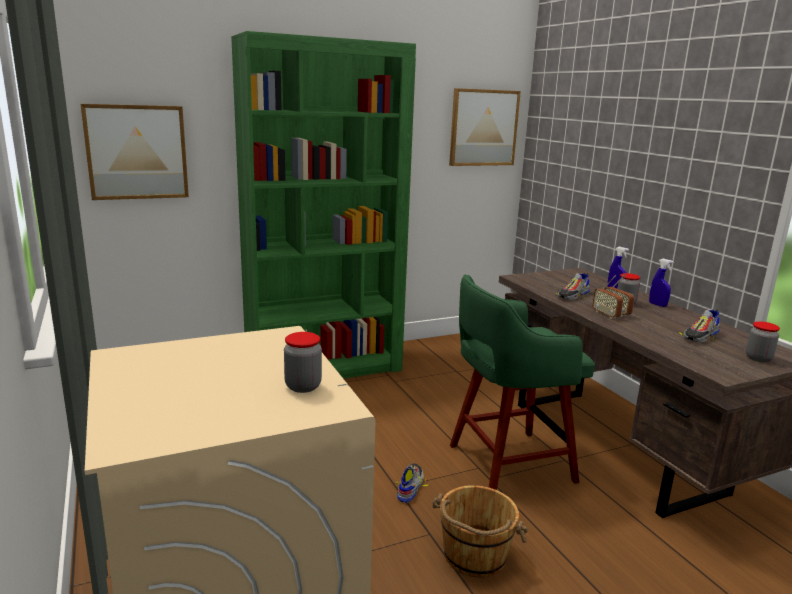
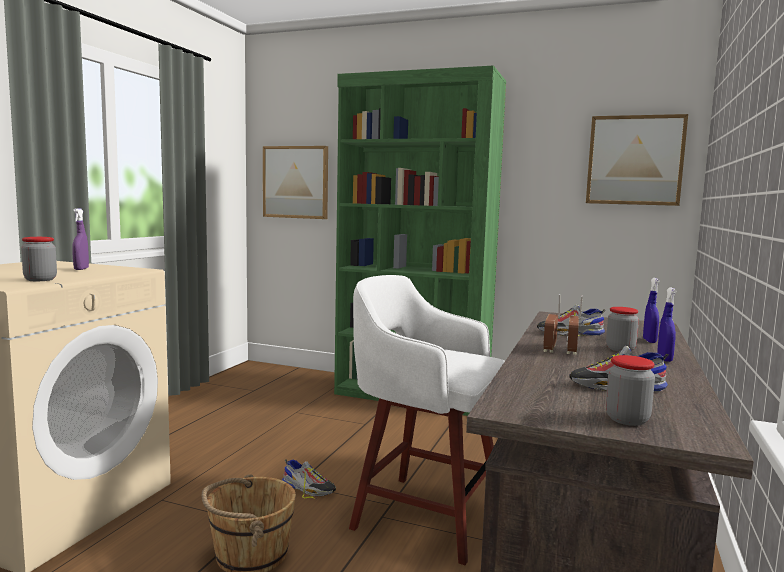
camera: 45 degrees right, 10 degrees down
shoe [396,464,429,503] -> shoe turned 60 degrees clockwise [282,459,336,499]
green stool [450,275,595,490] -> white stool [349,275,505,565]
none -> purple spray bottle [72,208,89,270]

